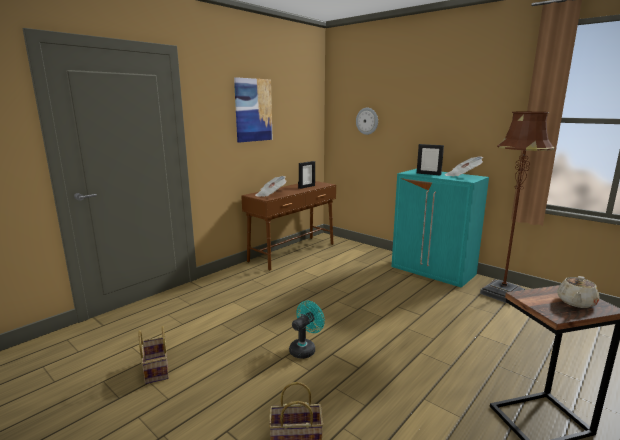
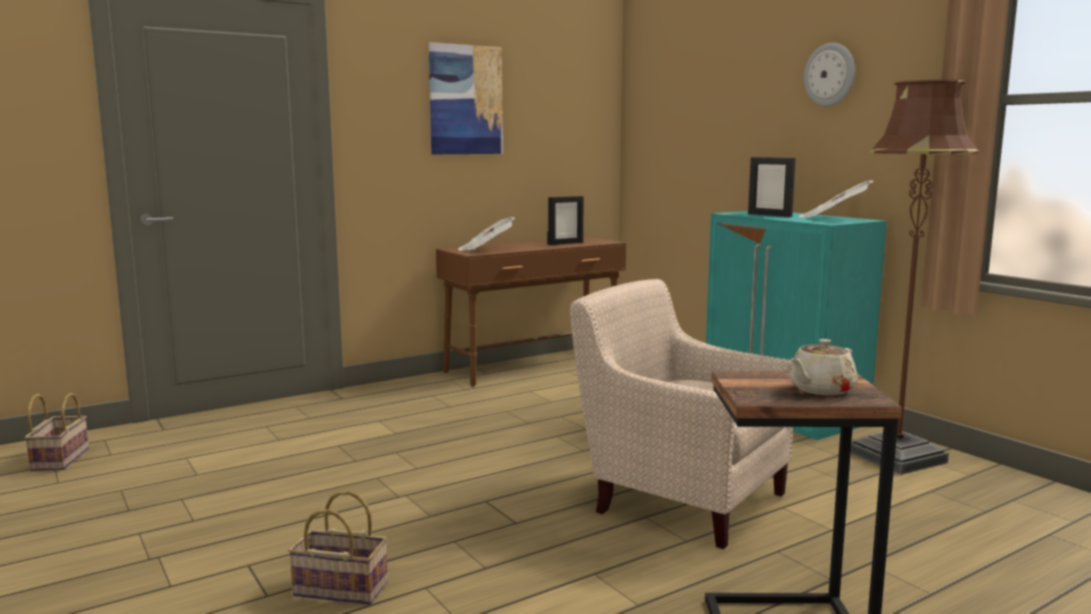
camera: 15 degrees right, 5 degrees down
basket [138,326,169,384] -> basket moved to [24,393,89,471]
turquoise fan [289,301,325,359] -> none
wall clock [356,108,378,135] -> wall clock moved to [804,43,855,106]
none -> beige armchair [570,279,793,549]

